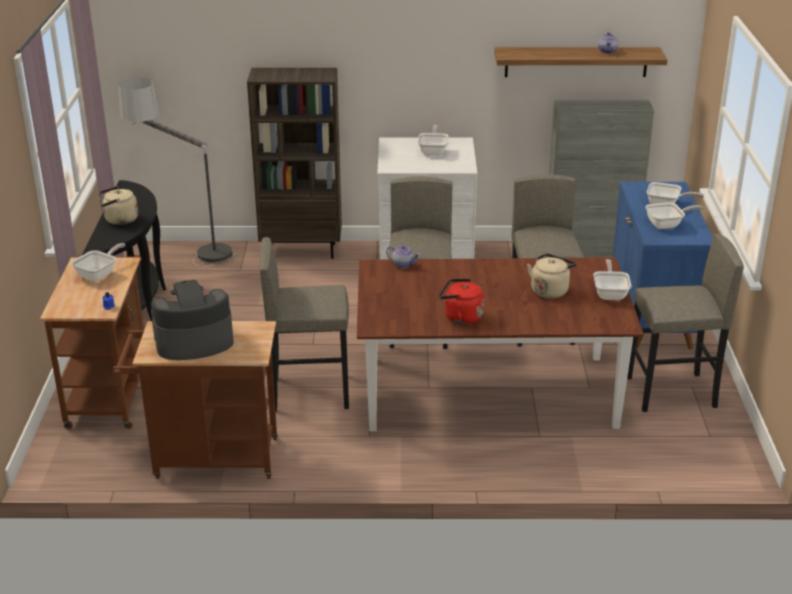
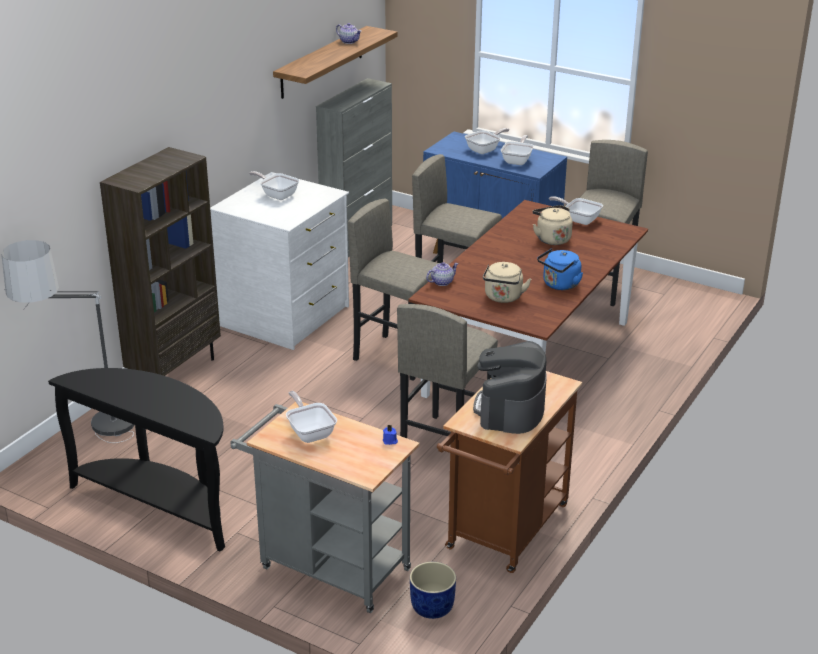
camera: 60 degrees left, 0 degrees up
brown cart [40,255,144,429] -> grey cart [230,402,420,613]
beige kettle [99,186,138,225] -> beige kettle moved to [483,262,531,303]
red kettle [439,279,484,325] -> blue kettle [537,248,583,290]
none -> blue planter [410,562,456,619]

